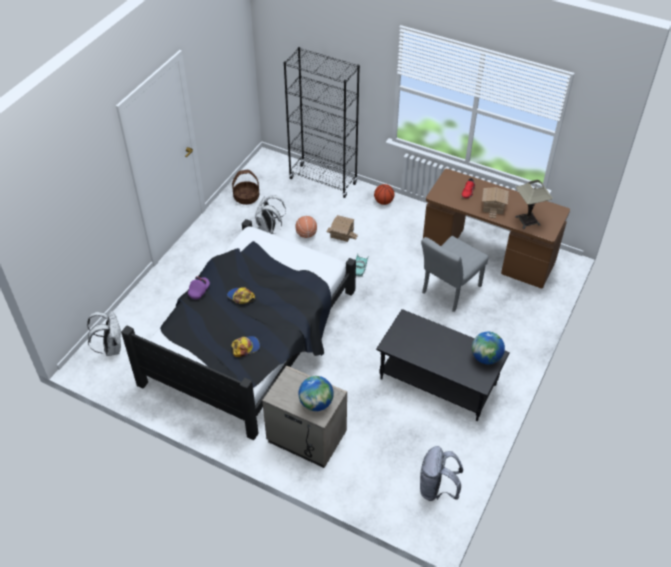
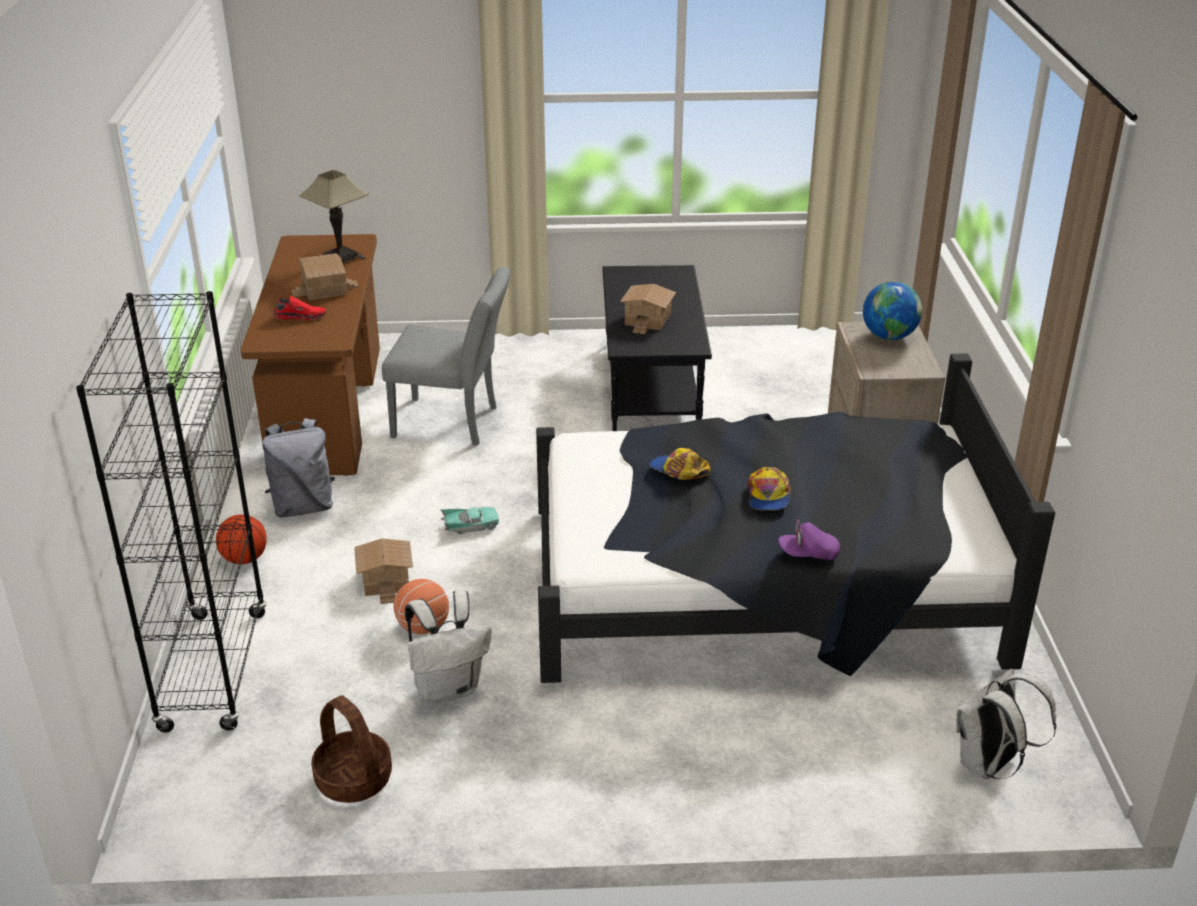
camera: 120 degrees left, 15 degrees down
cap [232,336,260,357] -> cap moved to [650,448,711,480]
grey backpack [420,446,463,501] -> grey backpack moved to [263,418,335,518]
globe [472,332,505,364] -> none
none -> toy house [620,284,676,334]

